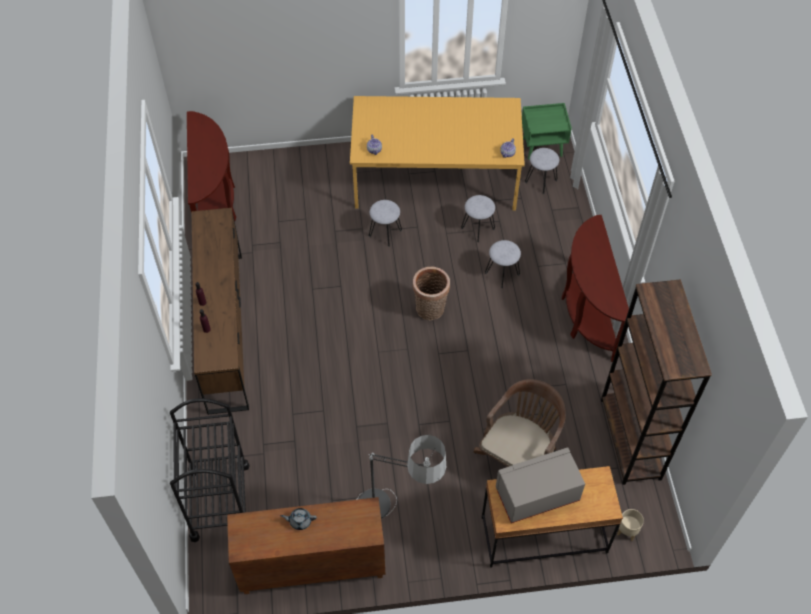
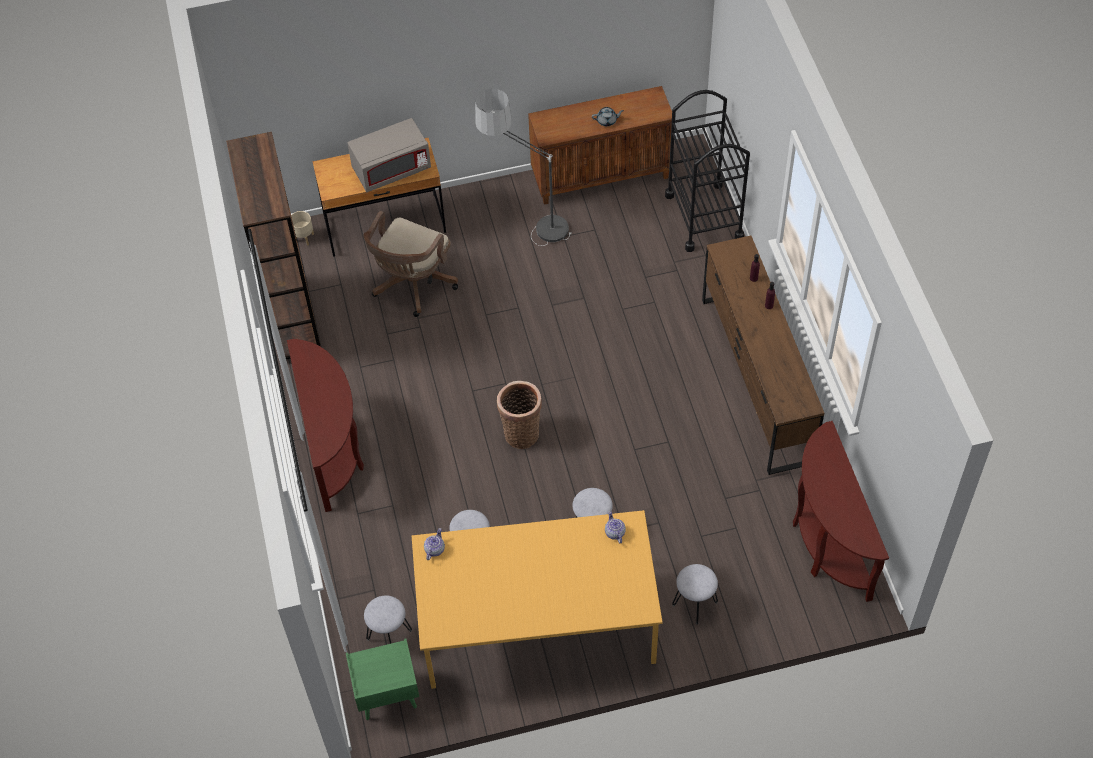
camera: 175 degrees right, 0 degrees up
grey stool [485,240,521,288] -> grey stool moved to [672,564,718,624]

